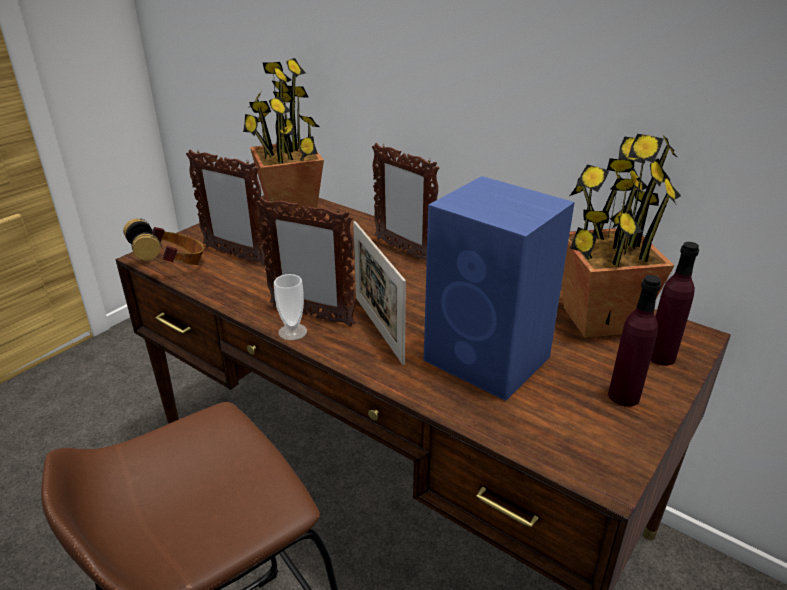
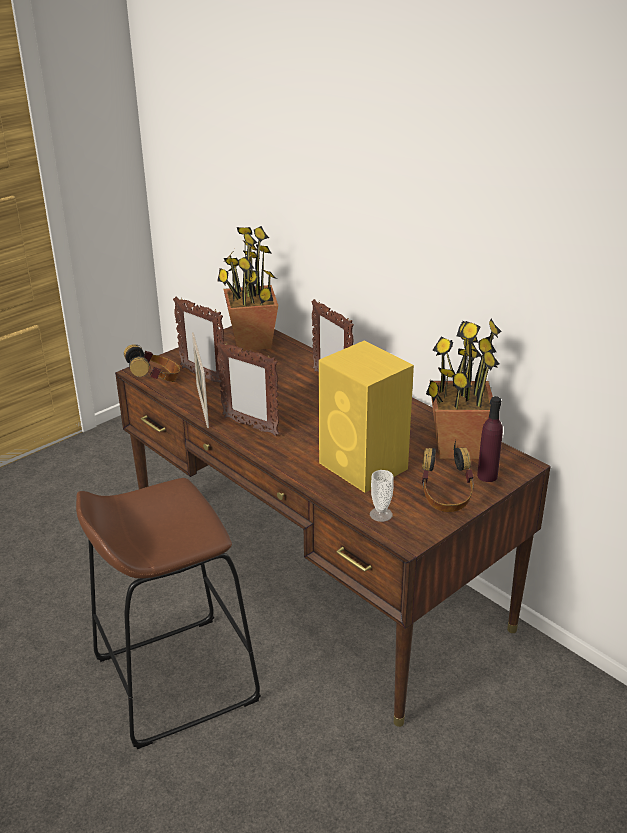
camera: 10 degrees right, 0 degrees up
cup [274,274,307,340] -> cup moved to [370,470,394,522]
picture frame [353,221,406,365] -> picture frame moved to [192,332,209,428]
blue speaker [424,176,575,401] -> yellow speaker [319,341,414,493]
purple bottle [608,275,661,407] -> headphones [422,448,474,512]

